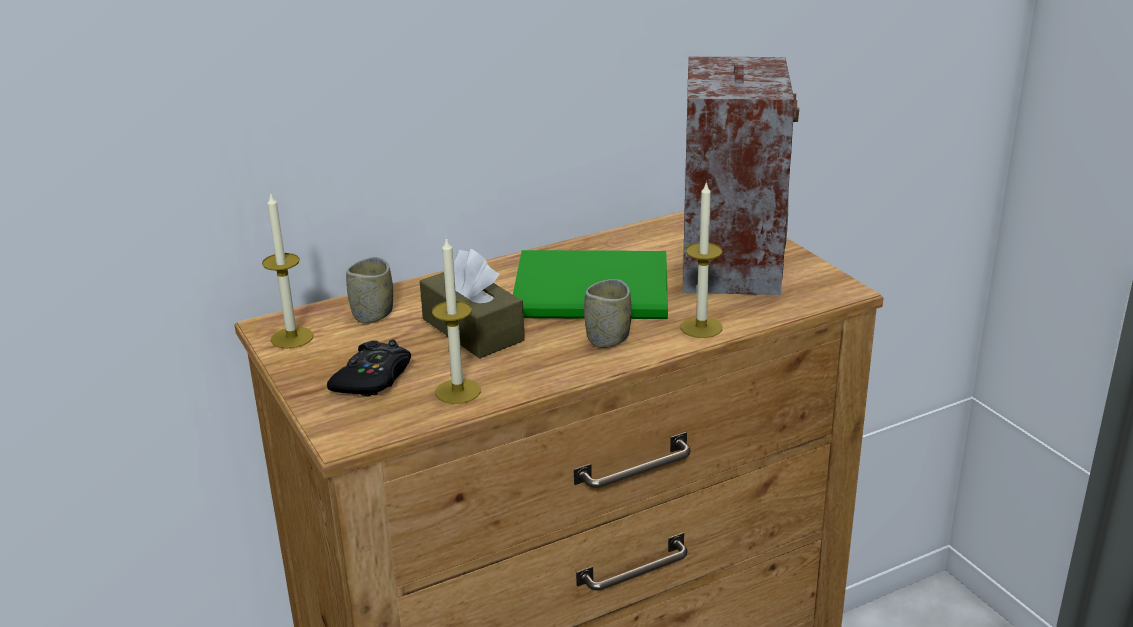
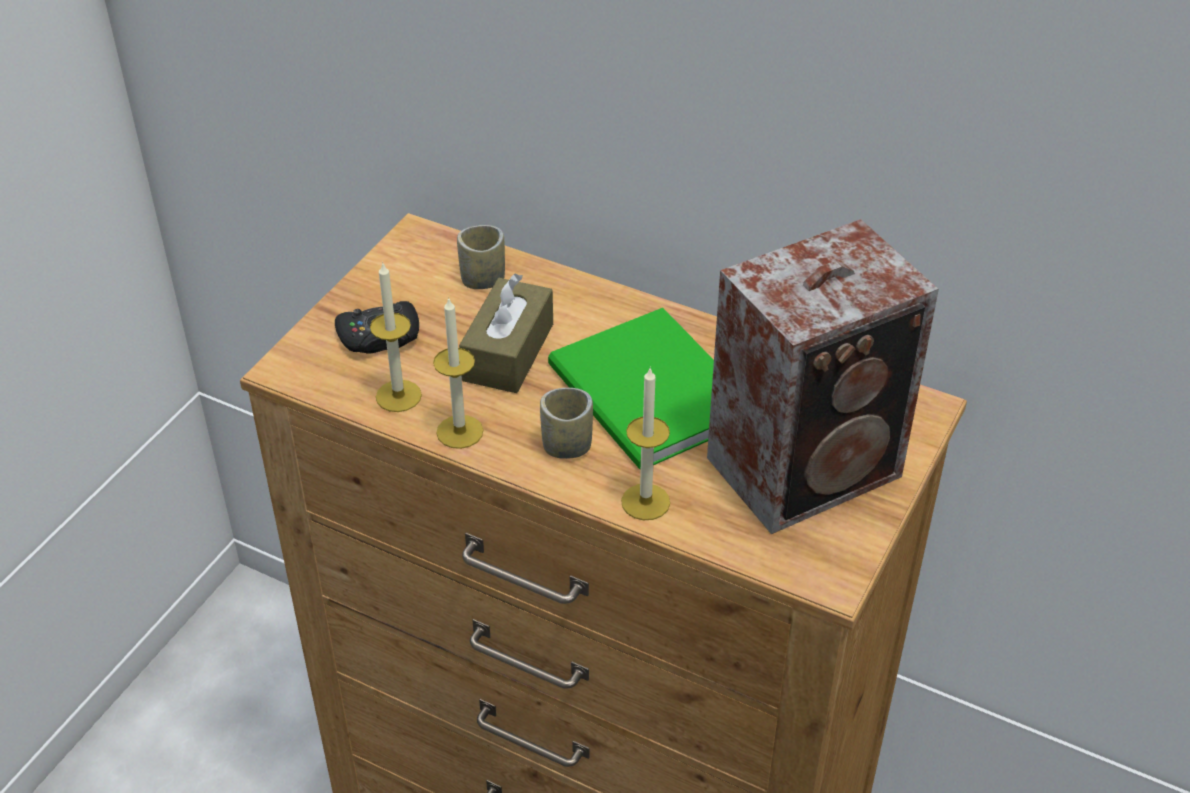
camera: 55 degrees right, 15 degrees up
candle [262,192,314,349] -> candle moved to [433,297,483,449]

